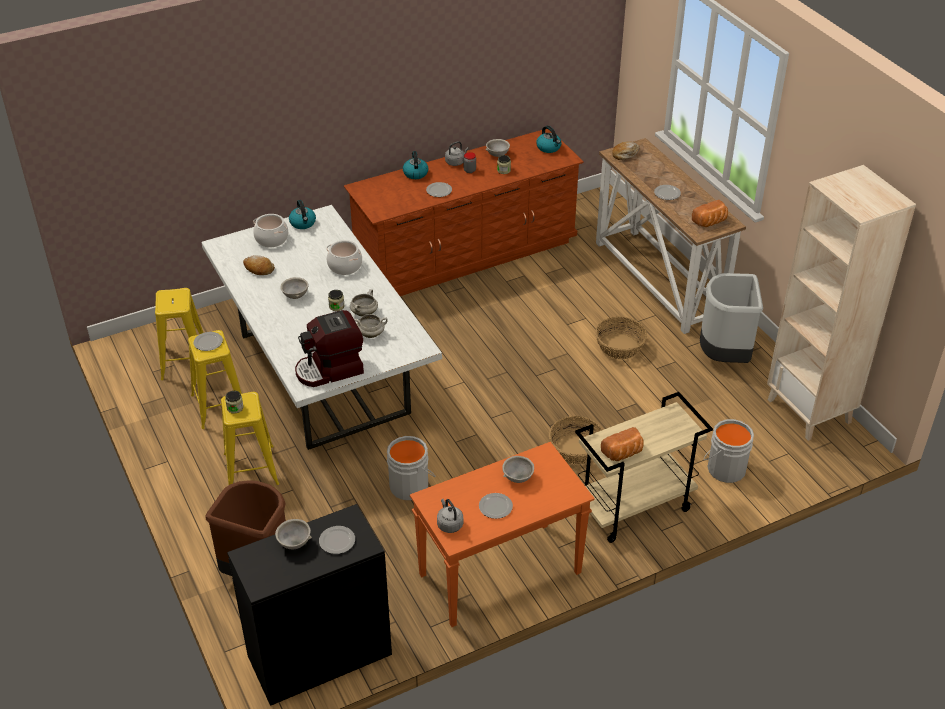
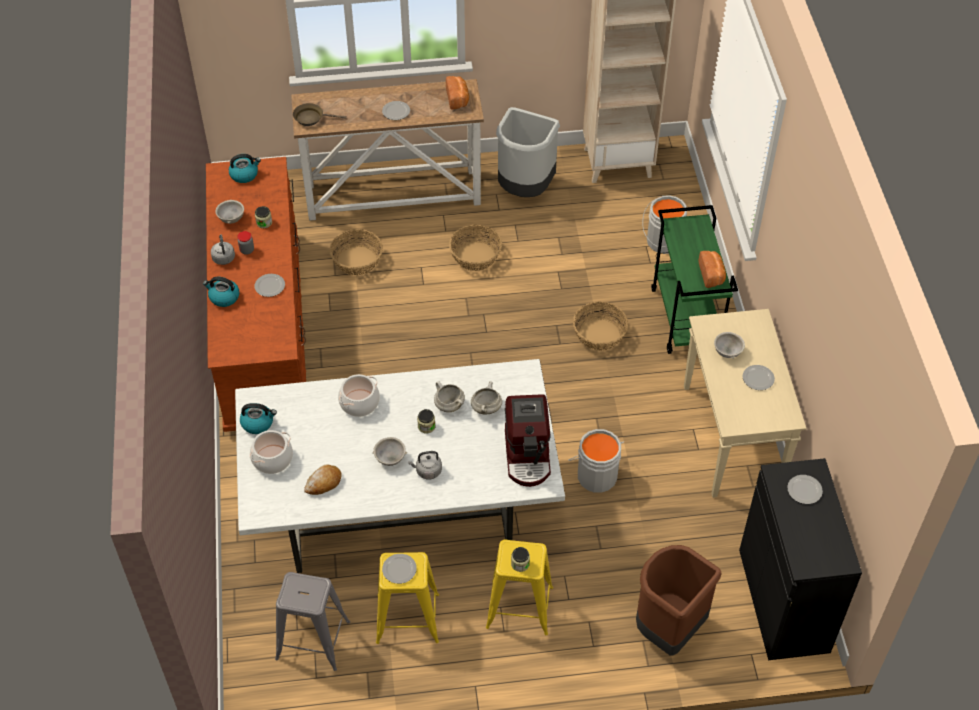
camera: 70 degrees left, 10 degrees up
yellow stool [155,288,208,380] -> grey stool [275,572,350,671]
grey bowl [275,519,312,549] -> none
orange console table [410,442,595,627] -> beige console table [684,309,806,498]
grey kettle [437,499,463,533] -> grey kettle moved to [408,451,442,479]
beige cart [575,392,713,543] -> green cart [651,205,738,354]
bread [612,142,640,160] -> brown frying pan [293,103,347,126]
none -> basket [330,229,383,276]

